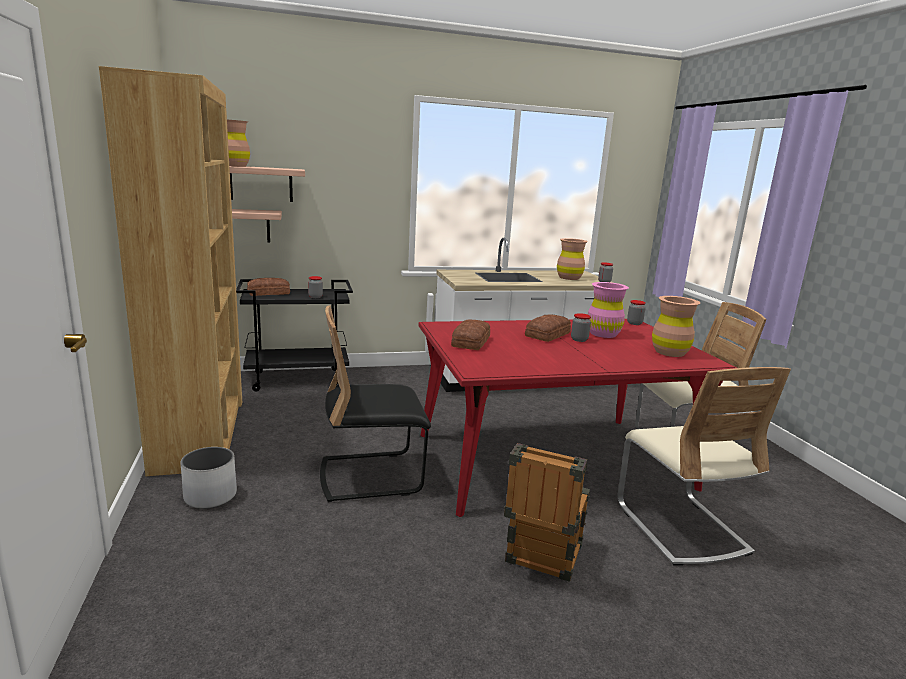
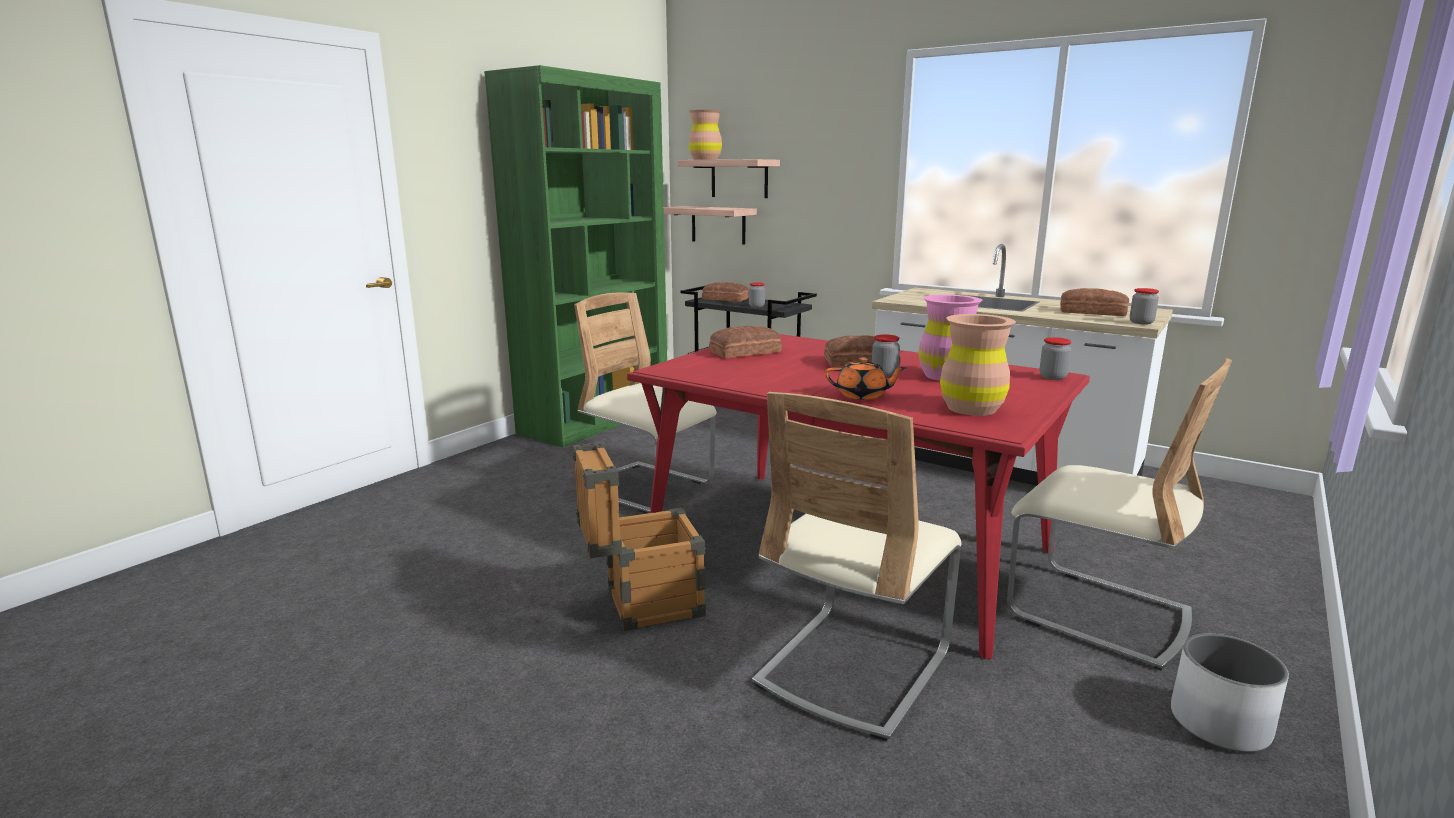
camera: 50 degrees right, 0 degrees up
brown bookcase [99,66,242,476] -> green bookcase [484,65,667,447]
white planter [181,447,237,509] -> white planter moved to [1171,633,1289,752]
black chair [320,306,431,502] -> beige chair [574,292,717,513]
brown vase [557,238,588,280] -> bread [1060,288,1129,316]
none -> orange teapot [825,357,906,400]

